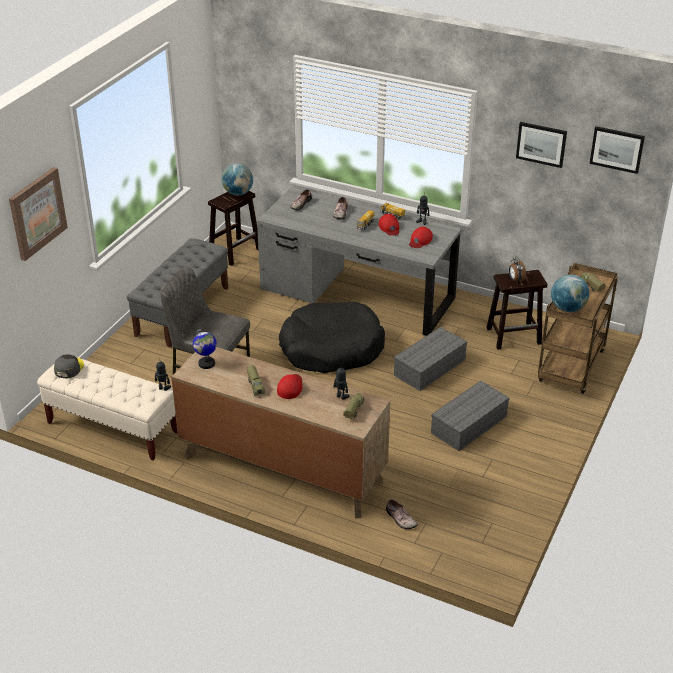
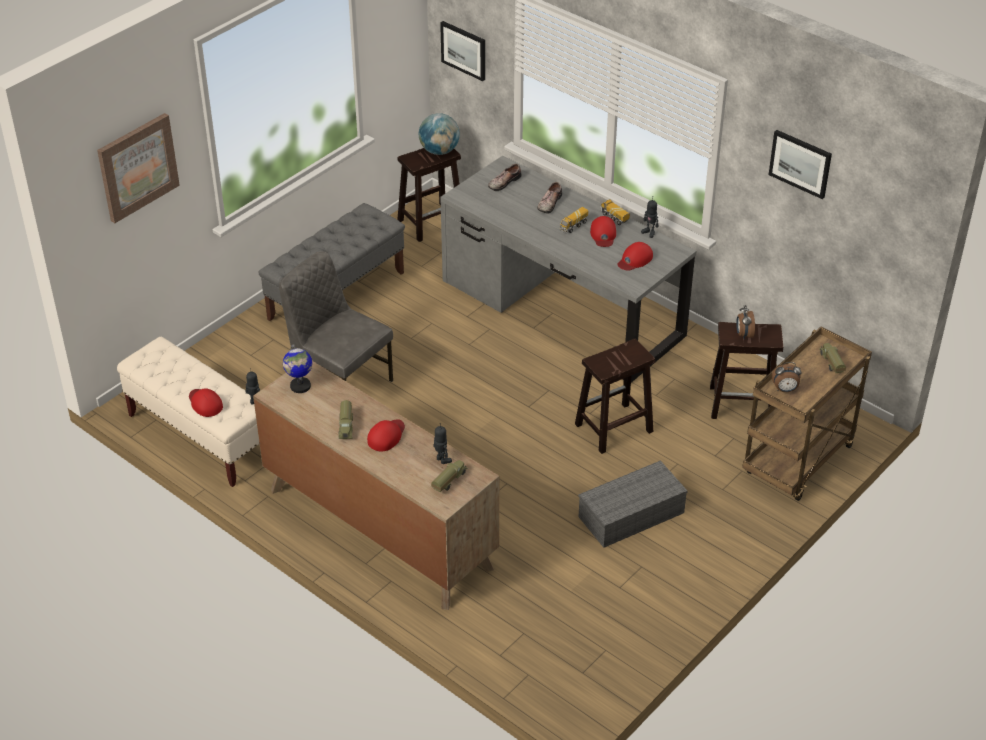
camera: 15 degrees right, 5 degrees up
grey cap [54,354,84,378] -> none
black dog bed [279,302,385,373] -> none
shoe [386,499,418,529] -> none
grey storage box [394,327,467,391] -> brown stool [575,339,655,454]
globe [551,275,589,312] -> alarm clock [772,362,801,392]
picture [589,126,645,174] -> picture moved to [440,21,485,81]
none -> red cap [189,389,223,417]

